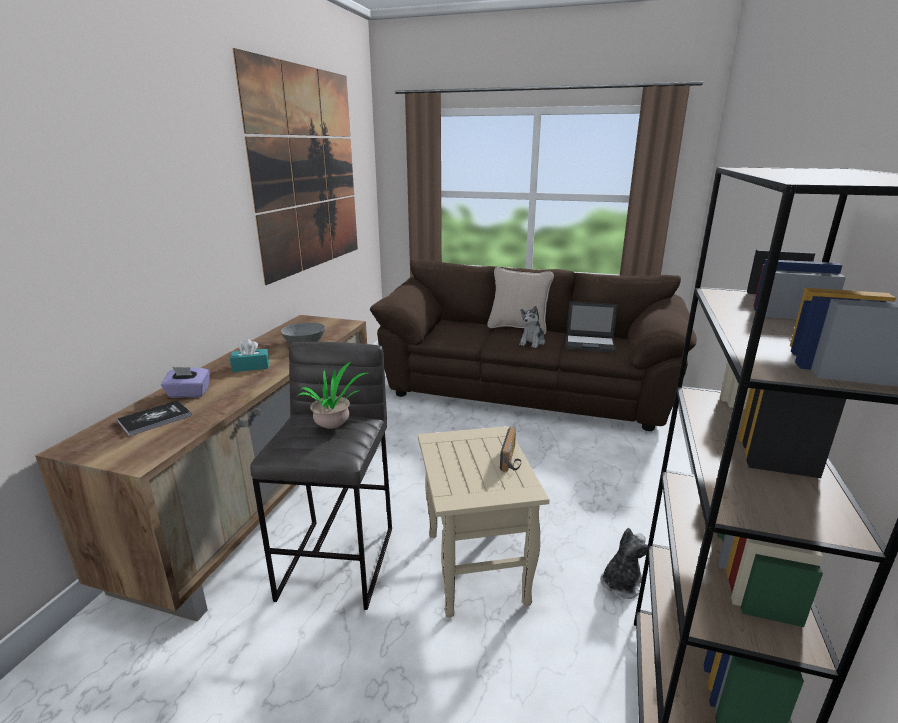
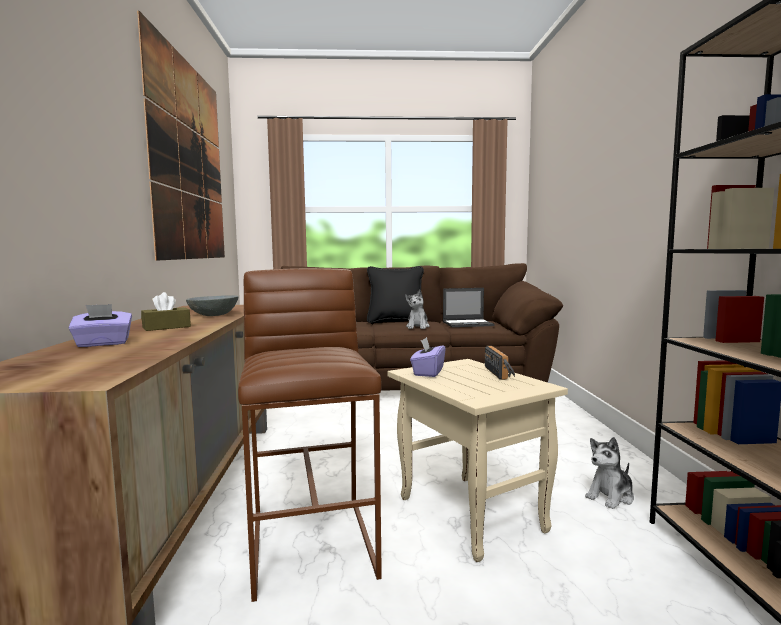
camera: 20 degrees left, 15 degrees down
book [117,400,192,436] -> none
turquoise tissue box [230,339,269,372] -> brown tissue box [141,292,191,331]
grey stool [250,342,392,610] -> brown stool [238,268,382,602]
potted plant [297,361,368,429] -> none
beige pillow [487,267,554,334] -> black pillow [367,266,424,323]
plush toy [600,528,648,599] -> plush toy turned 150 degrees counterclockwise [585,437,634,509]
none -> purple tissue box [410,337,446,377]

